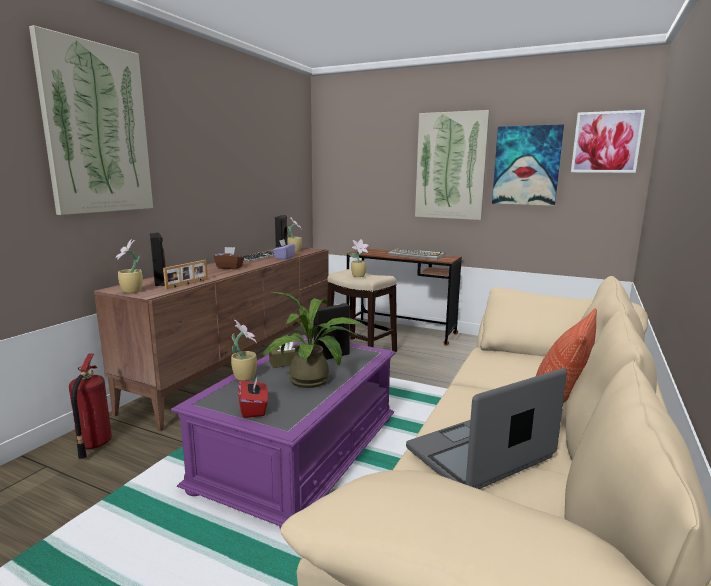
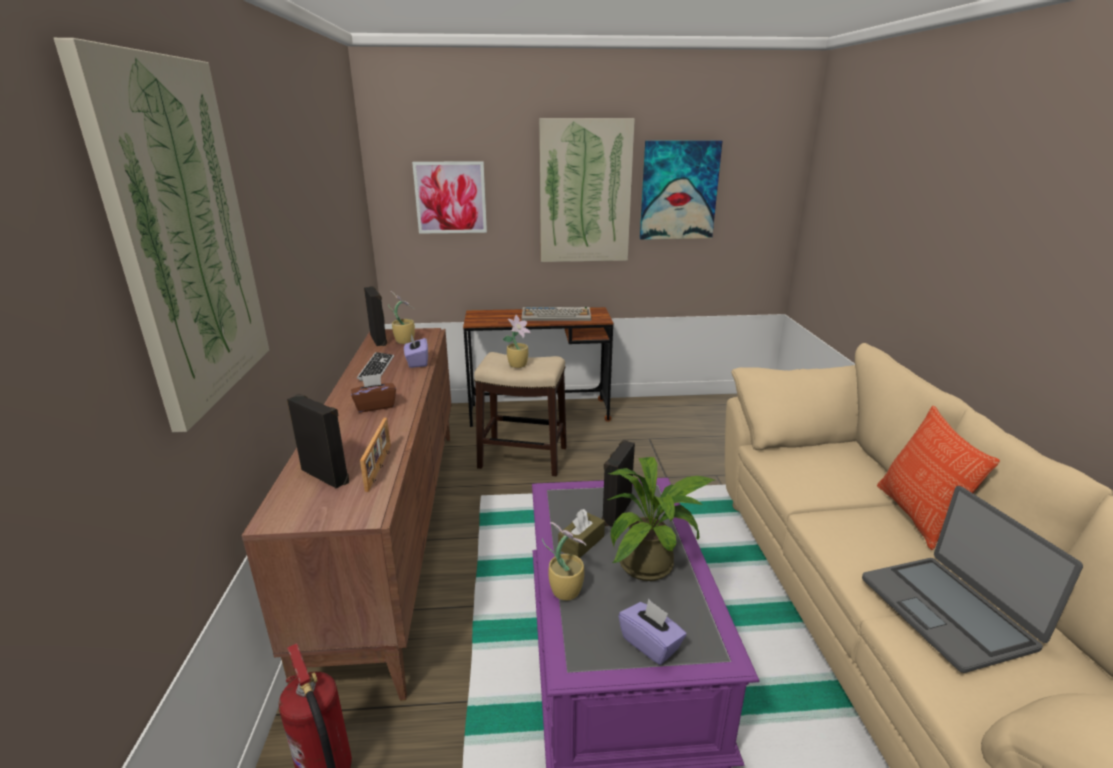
camera: 30 degrees left, 10 degrees up
potted plant [115,239,143,293] -> none
red tissue box [238,377,268,418] -> purple tissue box [619,599,686,665]
laptop [406,368,567,489] -> laptop turned 45 degrees counterclockwise [862,486,1083,673]
picture [571,110,645,173] -> picture moved to [412,161,487,234]

